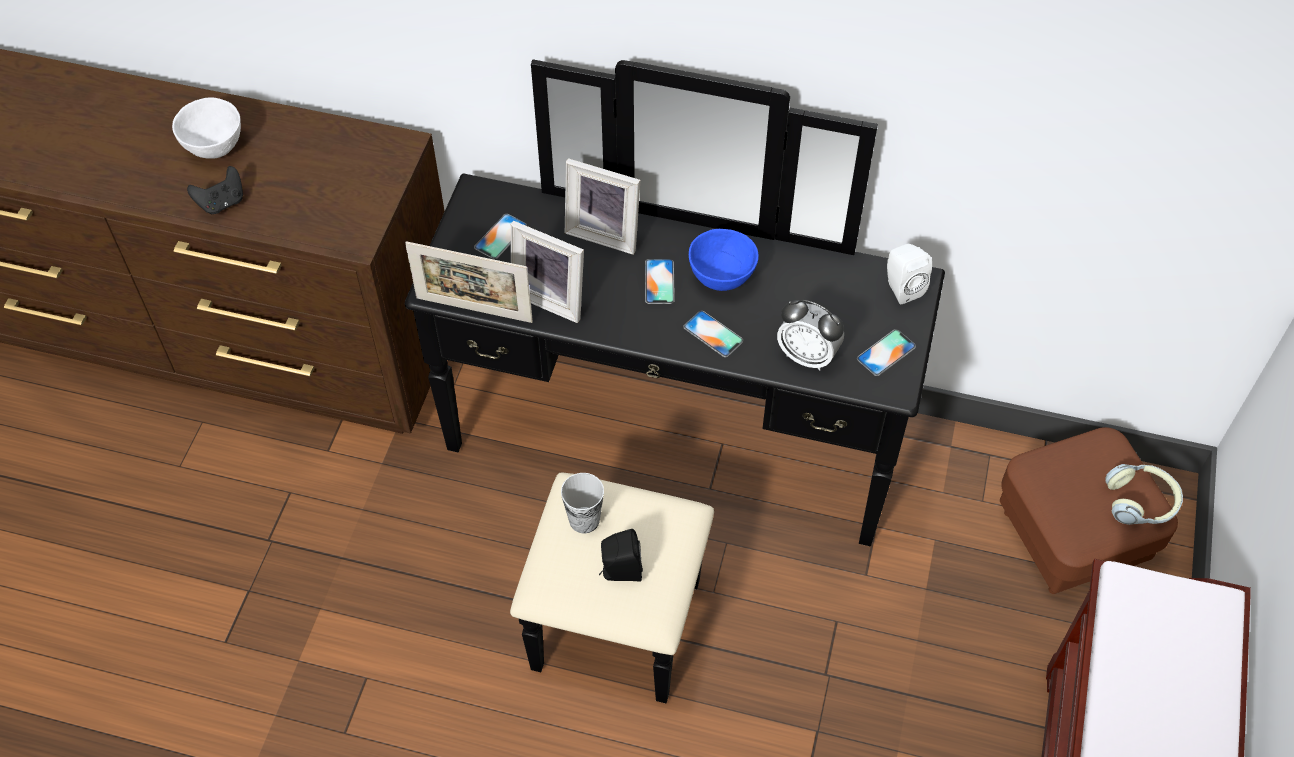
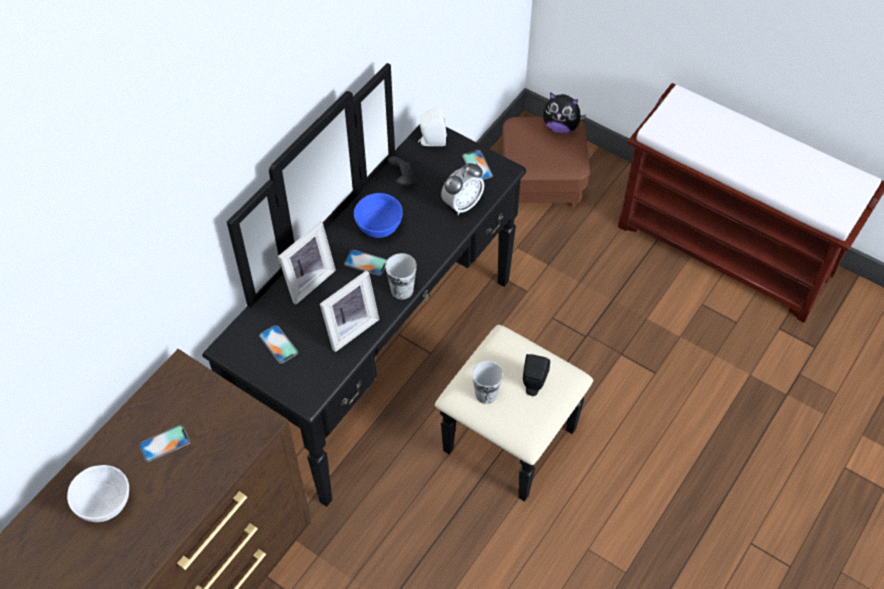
camera: 70 degrees left, 0 degrees up
black game controller [187,166,243,215] -> black game controller moved to [388,156,416,187]
picture frame [405,241,533,323] -> none
phone [683,311,743,357] -> phone moved to [139,425,190,462]
headphones [1105,464,1183,525] -> plush toy [543,93,586,134]
none -> cup [385,253,417,300]

